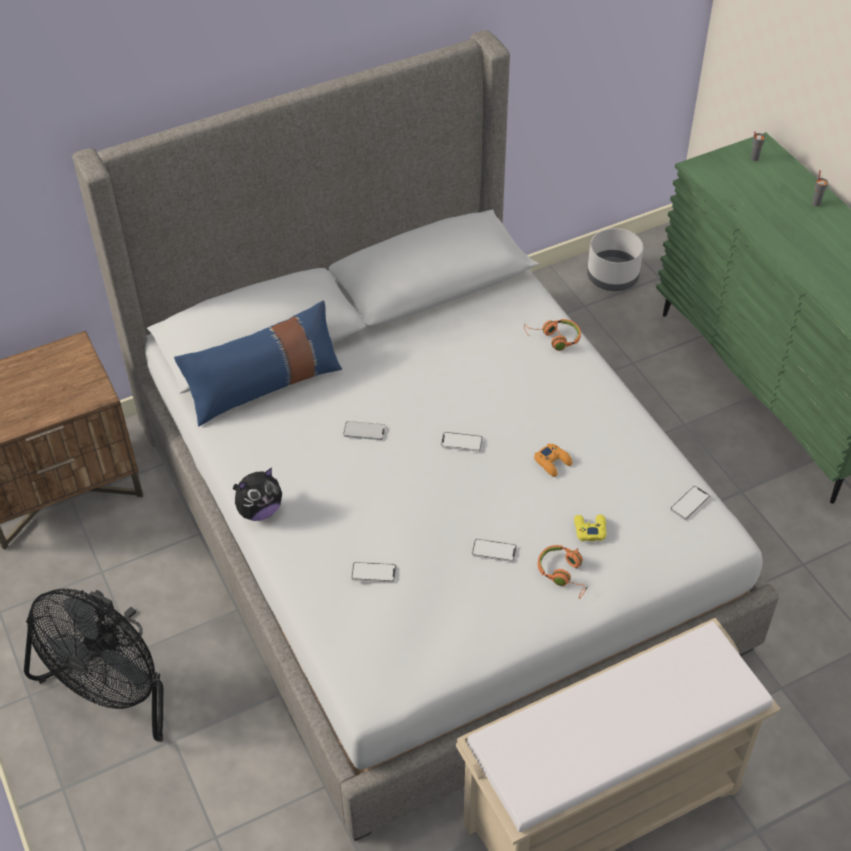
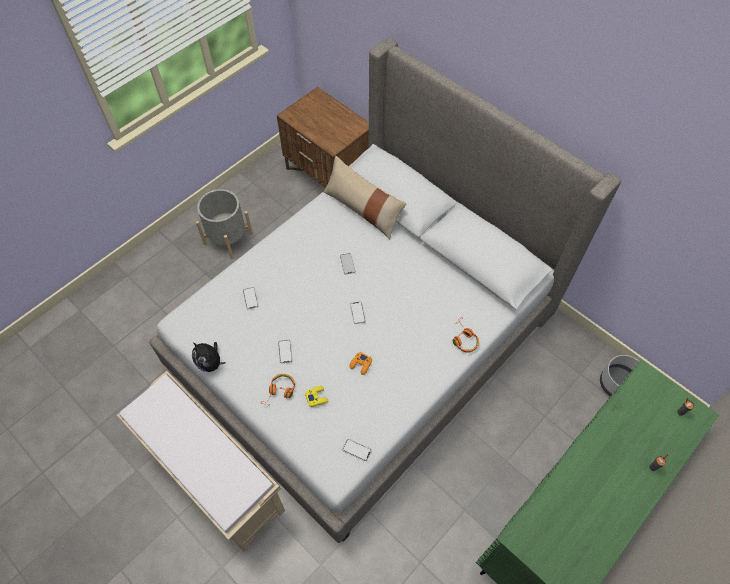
camera: 70 degrees right, 10 degrees up
black fan [24,589,163,742] -> grey planter [196,189,253,259]
blue pillow [174,300,342,426] -> beige pillow [324,156,406,239]
plush toy [233,467,282,521] -> plush toy moved to [192,342,225,372]

